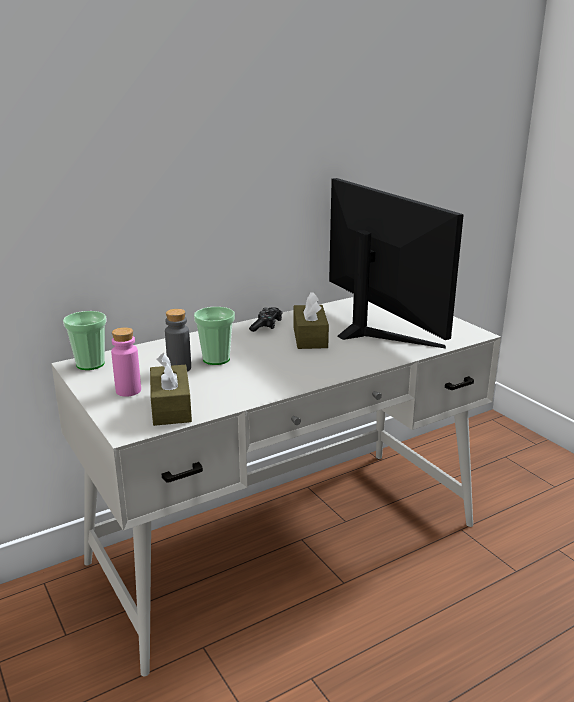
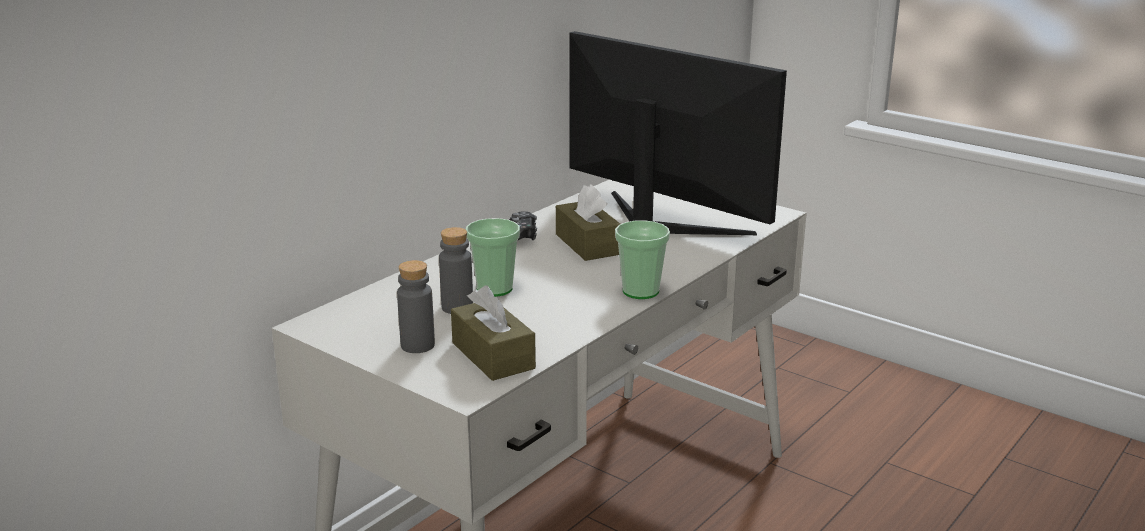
camera: 20 degrees left, 0 degrees up
cup [63,311,107,370] -> cup moved to [615,220,670,299]
pink bottle [111,327,141,397] -> grey bottle [397,260,435,353]

